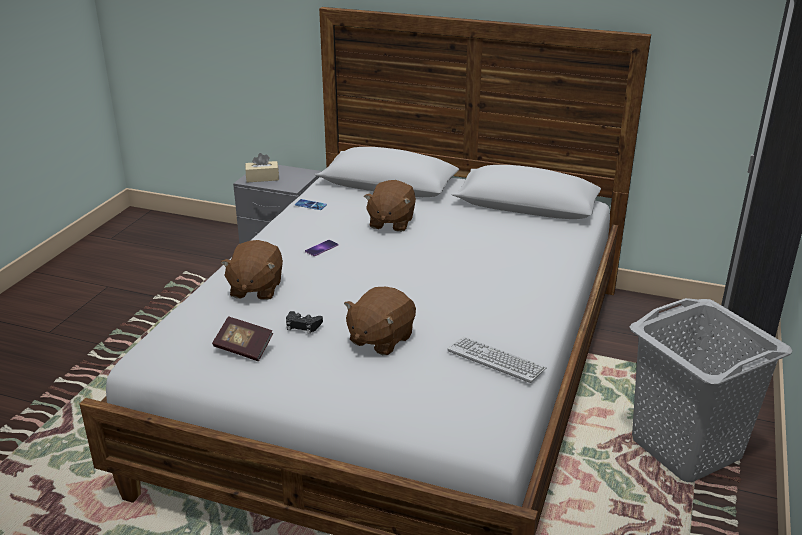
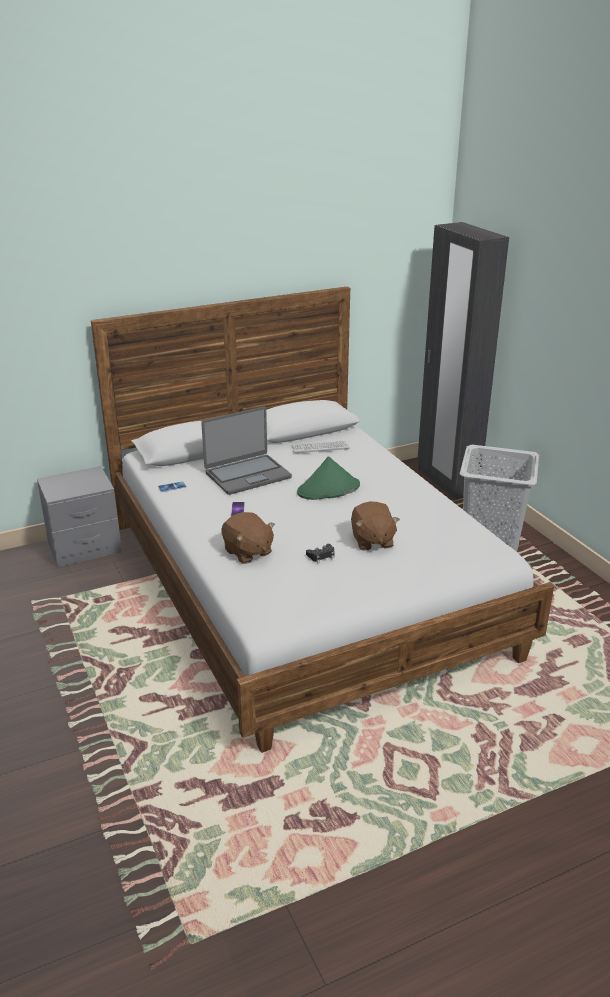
camera: 45 degrees left, 0 degrees up
book [212,316,273,361] -> none
beige tissue box [245,153,279,182] -> none
brown plush toy [364,180,416,232] -> laptop [201,407,292,495]
keyboard [447,337,547,383] -> keyboard moved to [291,441,350,454]
none -> green hat [297,457,360,500]

